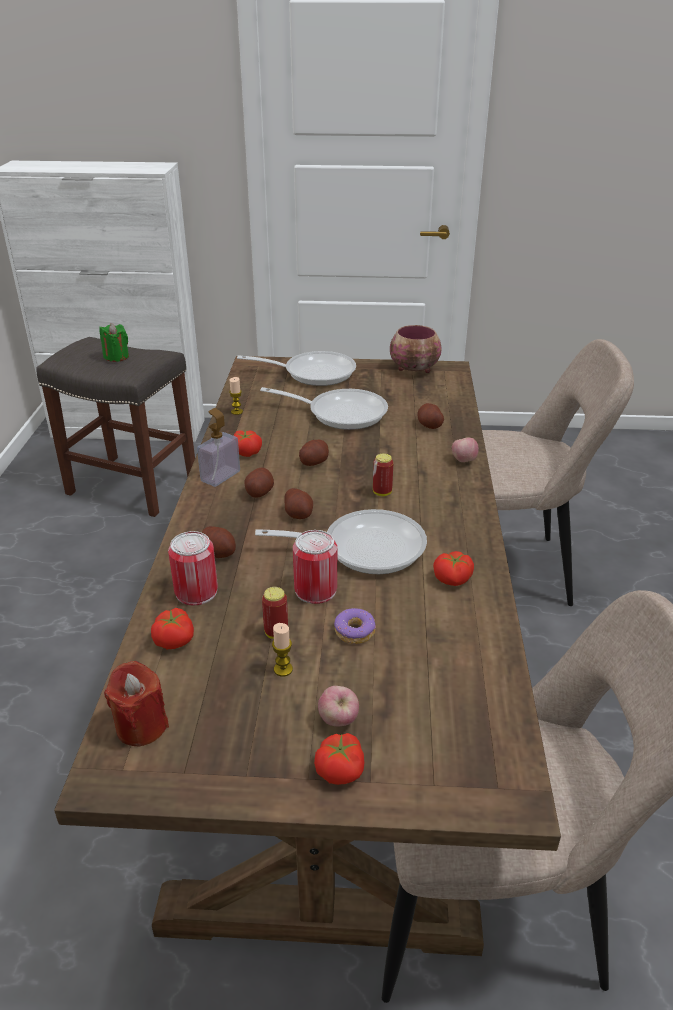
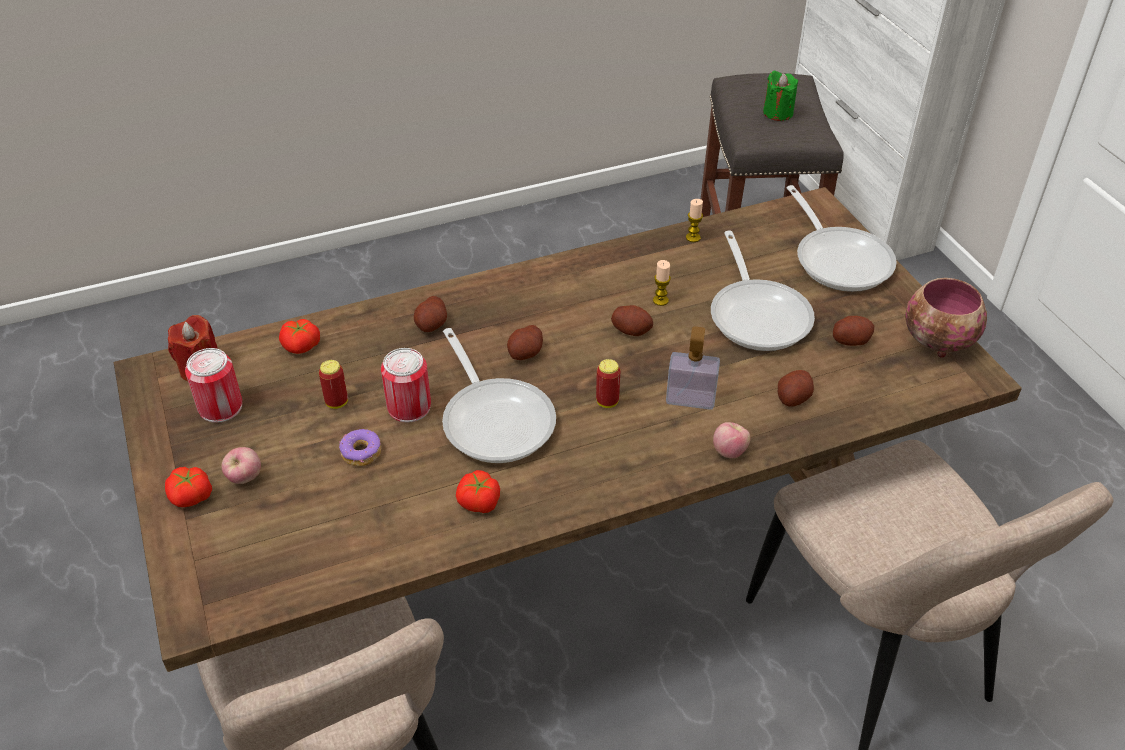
camera: 65 degrees right, 10 degrees up
can [168,531,218,606] -> can moved to [185,348,242,423]
soap dispenser [197,408,240,487] -> soap dispenser moved to [666,326,720,410]
tomato [234,430,262,457] -> none
potato [244,468,274,498] -> potato moved to [833,316,874,346]
candle [272,623,293,677] -> candle moved to [653,260,671,306]

